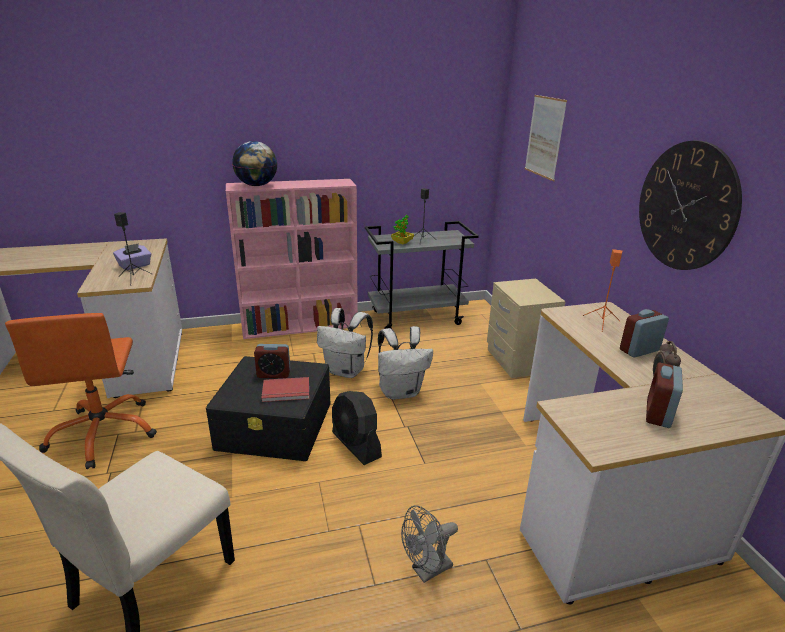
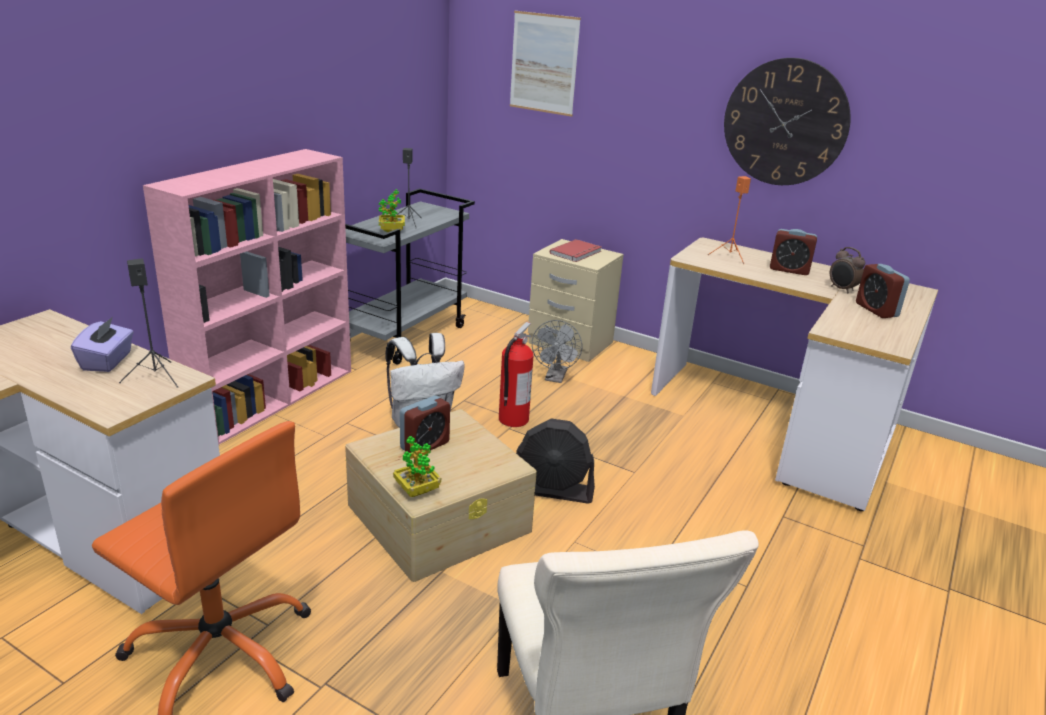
camera: 45 degrees left, 0 degrees up
black storage box [206,356,330,461] -> beige storage box [345,409,537,582]
globe [232,141,277,186] -> none
red book [261,377,309,402] -> red book moved to [550,239,601,262]
white backpack [378,326,433,400] -> fire extinguisher [499,322,534,427]
grey fan [401,505,458,583] -> grey fan moved to [532,320,582,383]
alarm clock [620,309,669,357] -> alarm clock turned 90 degrees counterclockwise [770,229,817,275]
none -> potted plant [393,436,441,497]

